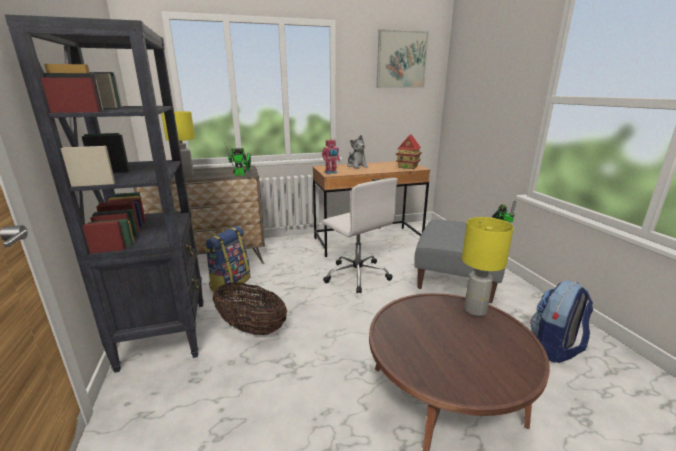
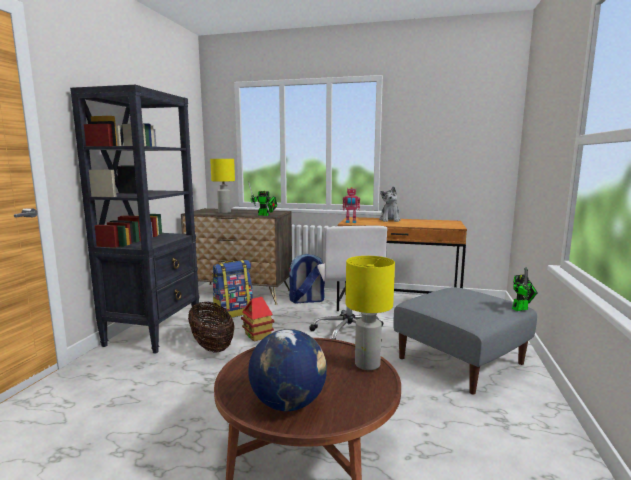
camera: 30 degrees right, 10 degrees down
picture [376,29,429,88] -> none
toy house [396,134,422,169] -> toy house moved to [241,297,275,341]
backpack [530,280,593,363] -> backpack moved to [289,254,325,304]
none -> globe [249,329,327,411]

